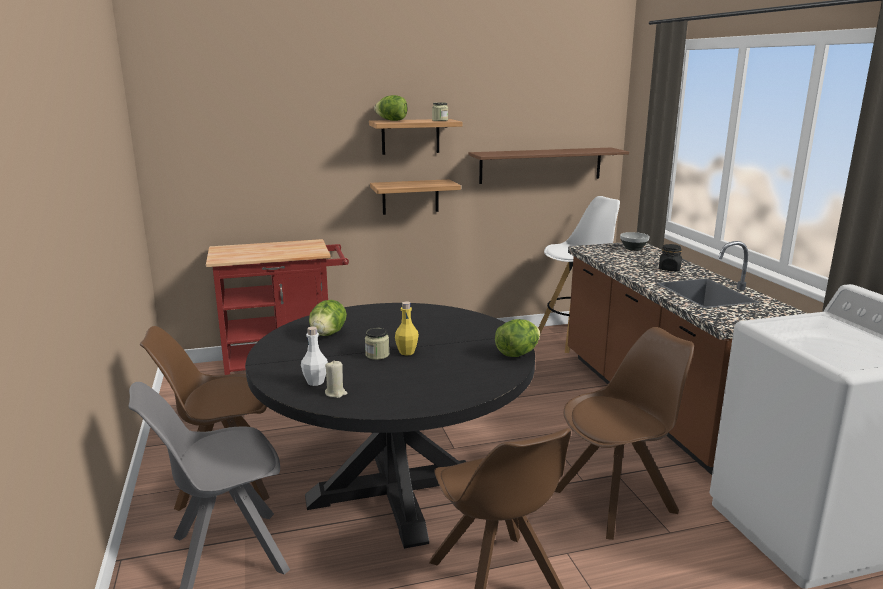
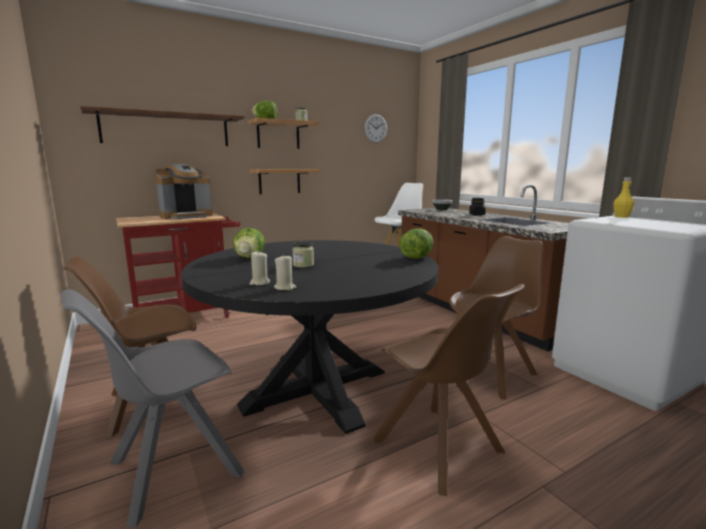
camera: 15 degrees left, 5 degrees down
white bottle [301,326,328,386] -> beige candle [250,251,270,285]
yellow bottle [395,301,419,356] -> yellow bottle moved to [613,177,634,218]
brown shelf [468,148,629,184] -> brown shelf moved to [80,106,245,146]
none -> coffee machine [155,164,212,219]
none -> wall clock [364,114,387,143]

